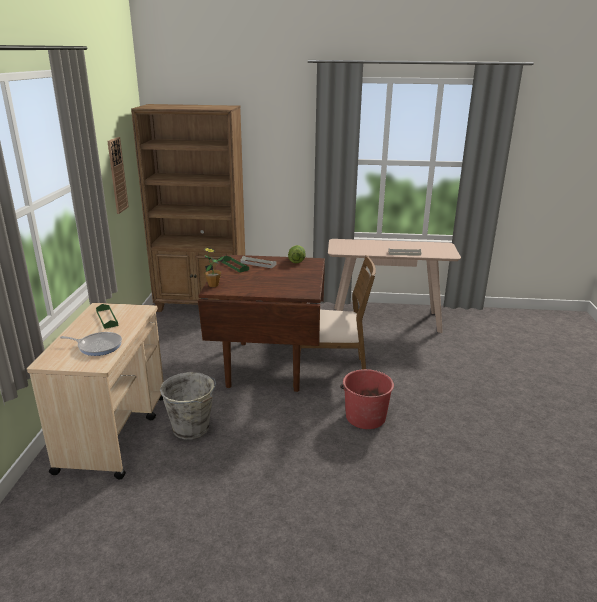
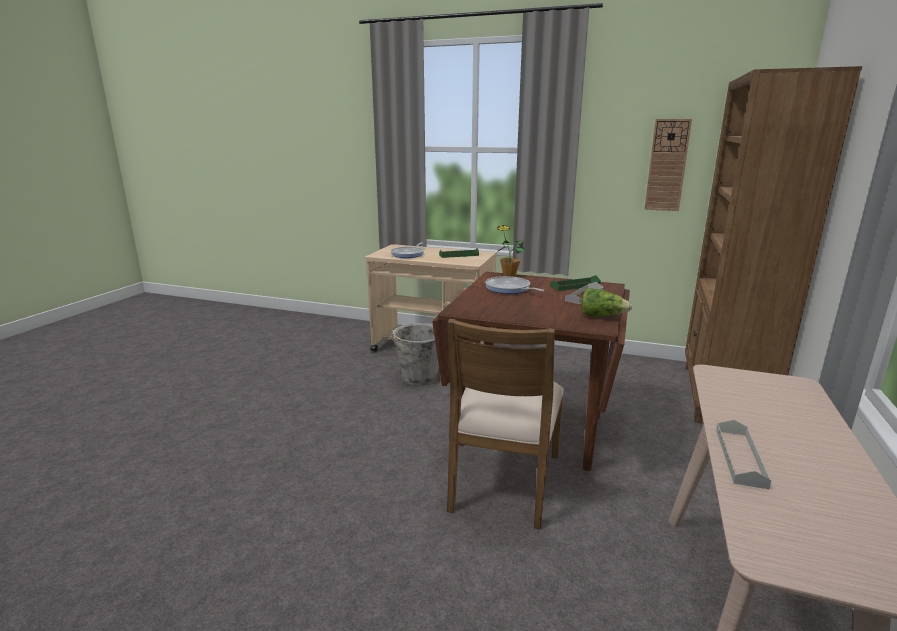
camera: 105 degrees right, 5 degrees down
red bucket [340,369,394,429] -> none
none -> frying pan [485,276,544,294]

